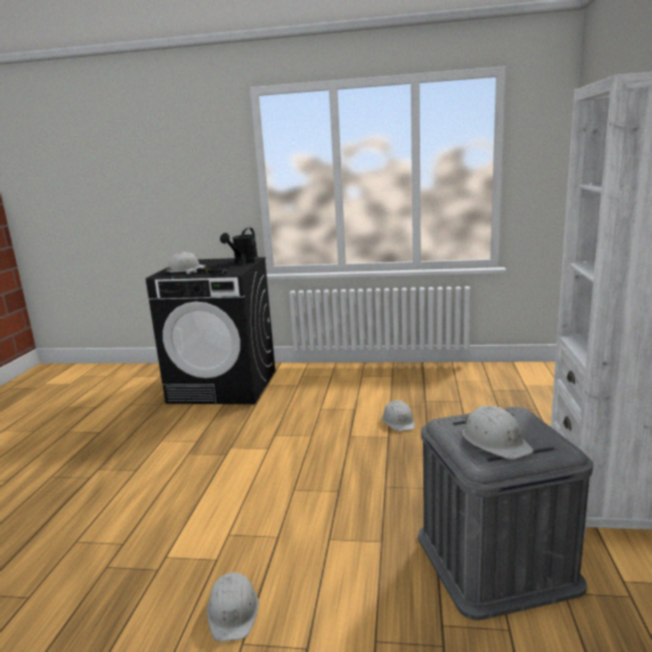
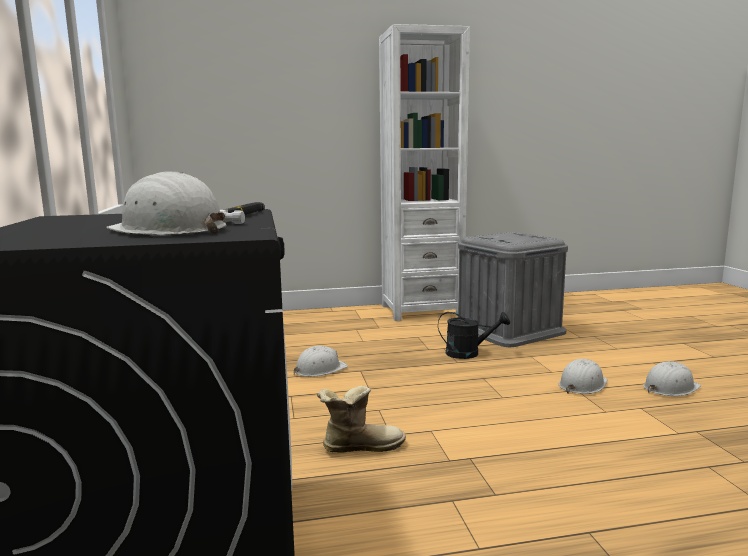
camera: 110 degrees left, 5 degrees down
black watering can [220,228,258,264] -> black watering can moved to [438,312,510,359]
white hard hat [463,406,534,459] -> white hard hat moved to [558,359,607,394]
none -> boot [317,386,406,452]

